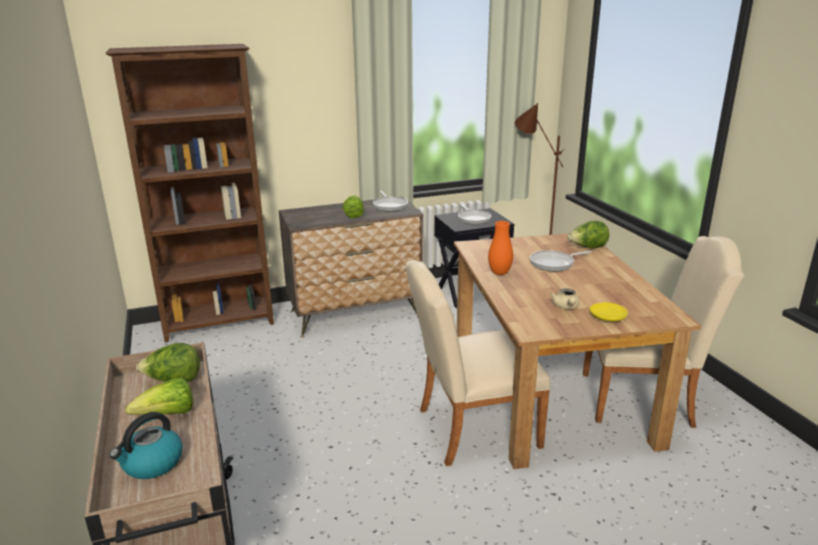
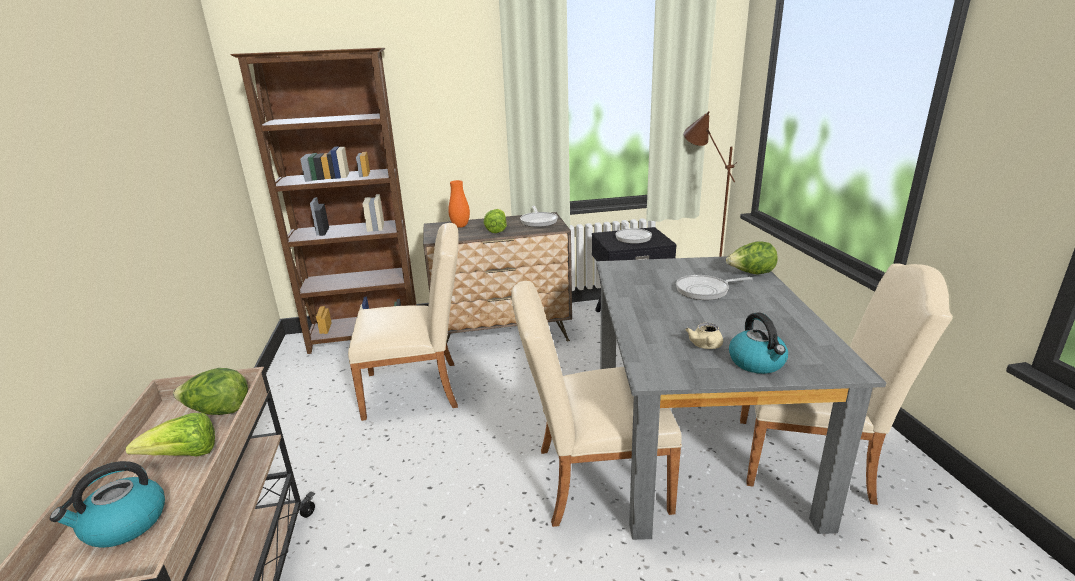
camera: 10 degrees right, 0 degrees up
brown dining table [454,234,701,469] -> grey dining table [596,256,886,540]
orange vase [488,221,513,275] -> orange vase moved to [448,180,470,228]
yellow plate [590,302,628,322] -> kettle [729,313,788,374]
none -> beige chair [348,223,459,421]

